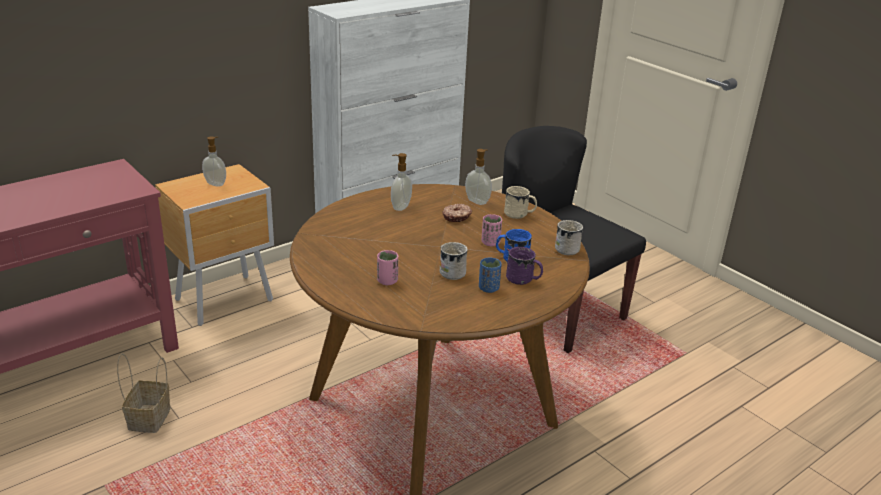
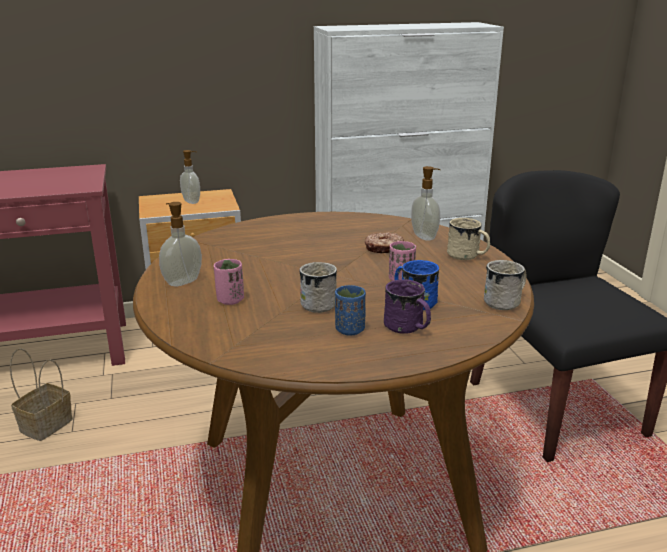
camera: 25 degrees right, 5 degrees down
soap dispenser [391,153,412,211] -> soap dispenser moved to [159,202,202,287]

